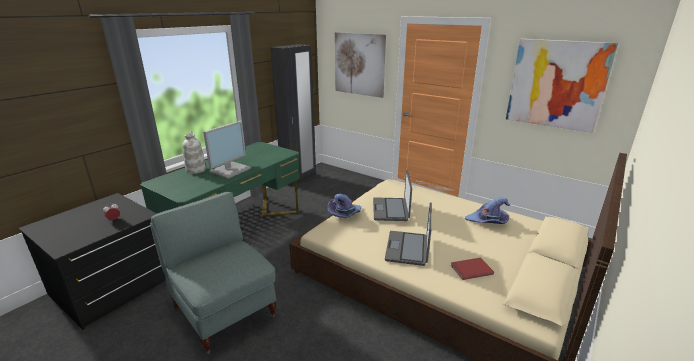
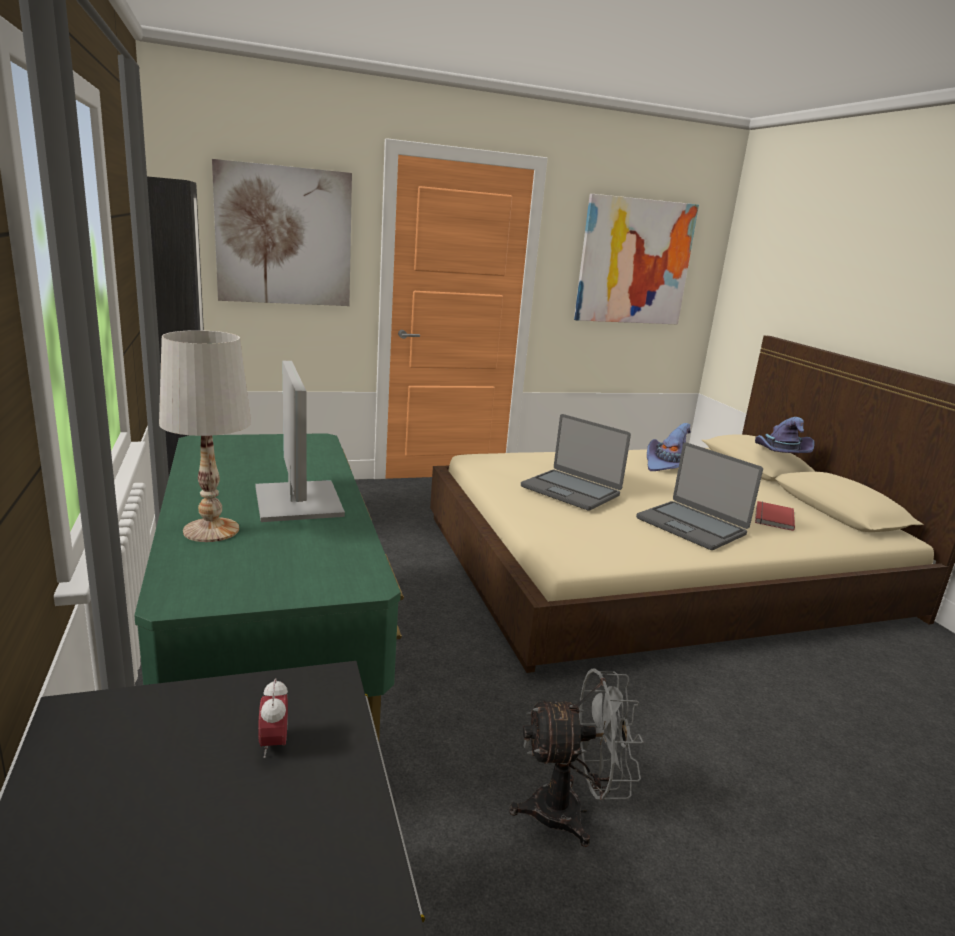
camera: 55 degrees left, 5 degrees down
grey armchair [150,192,276,354] -> grey fan [509,668,644,847]
white vase [182,131,206,174] -> white table lamp [159,330,251,542]
purple hat [328,194,361,218] -> purple hat moved to [755,417,814,453]

